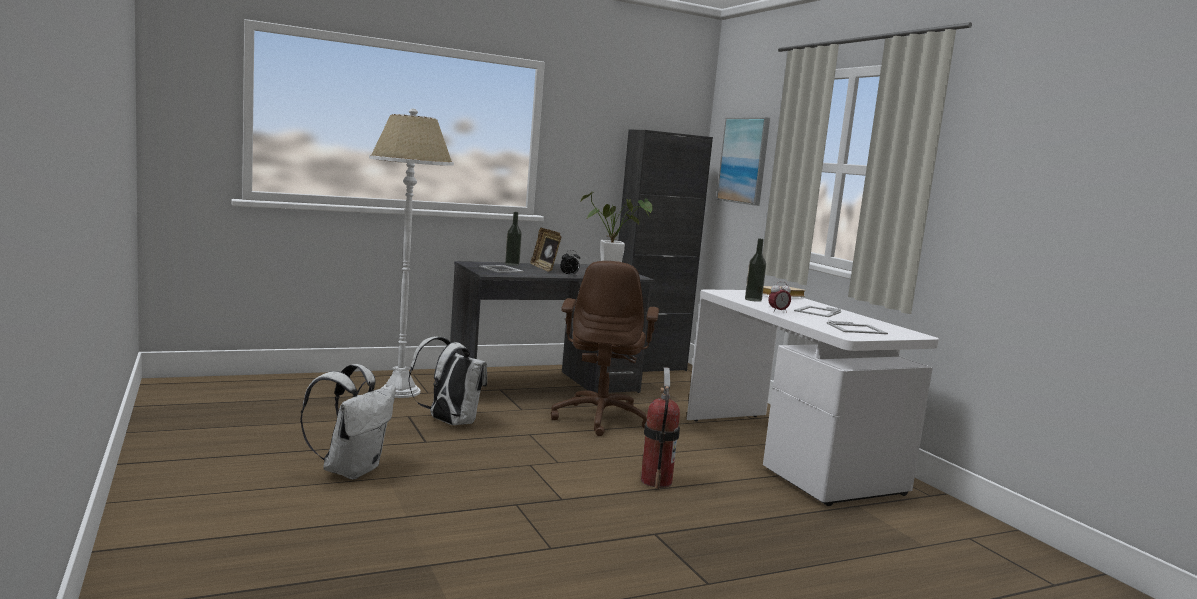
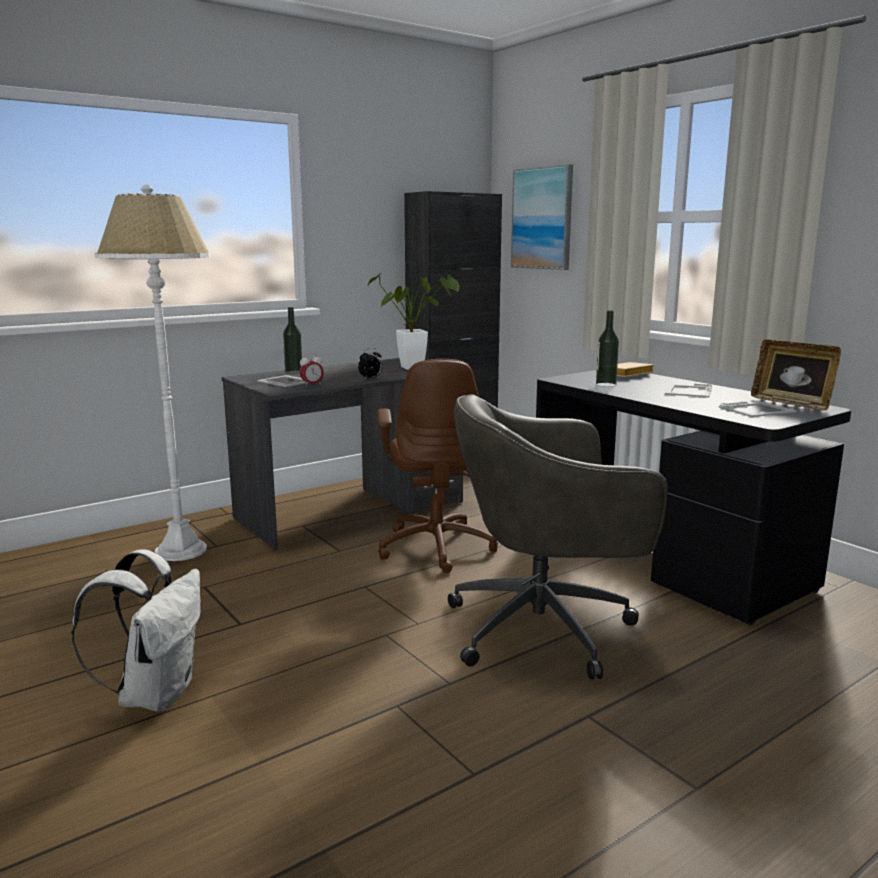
camera: 10 degrees left, 5 degrees up
white backpack [408,336,487,425] -> none
picture frame [530,228,562,272] -> picture frame moved to [751,339,841,411]
fire extinguisher [641,367,680,489] -> grey office chair [448,394,668,679]
white desk [687,290,939,506] -> black desk [536,370,851,626]
alarm clock [769,282,791,313] -> alarm clock moved to [299,353,324,387]

